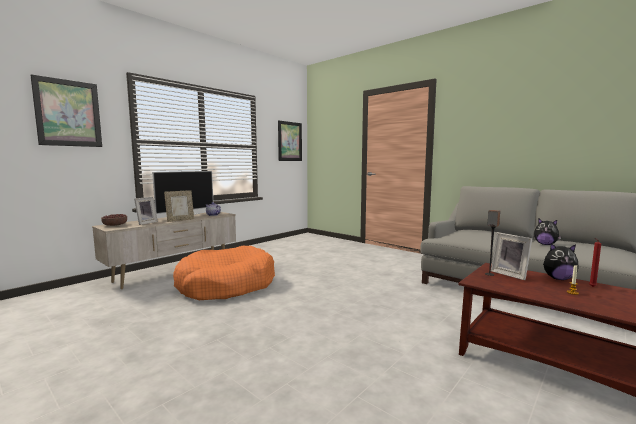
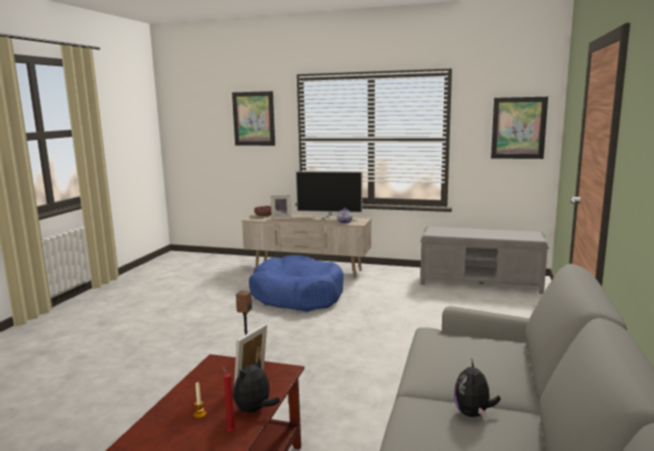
camera: 65 degrees right, 5 degrees up
picture frame [164,190,194,222] -> none
orange dog bed [173,246,275,300] -> blue dog bed [249,255,344,312]
plush toy [543,243,579,280] -> plush toy turned 45 degrees clockwise [233,357,280,413]
none -> grey bench [420,226,549,294]

